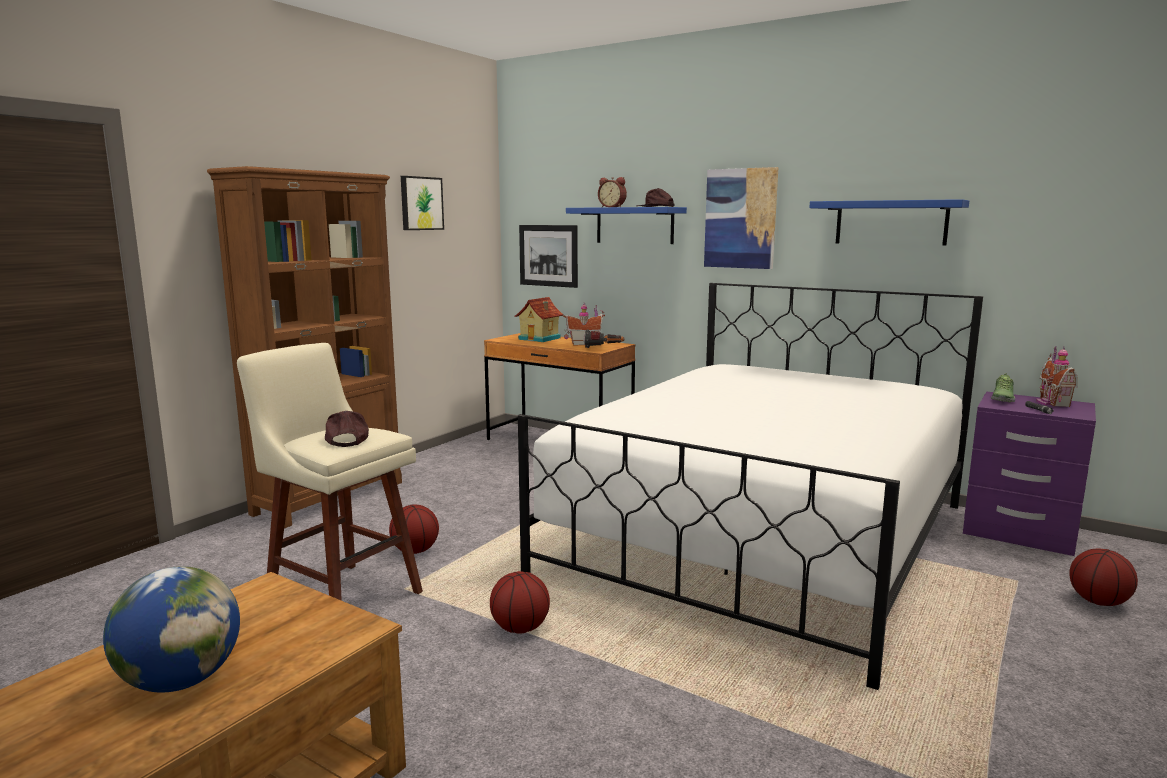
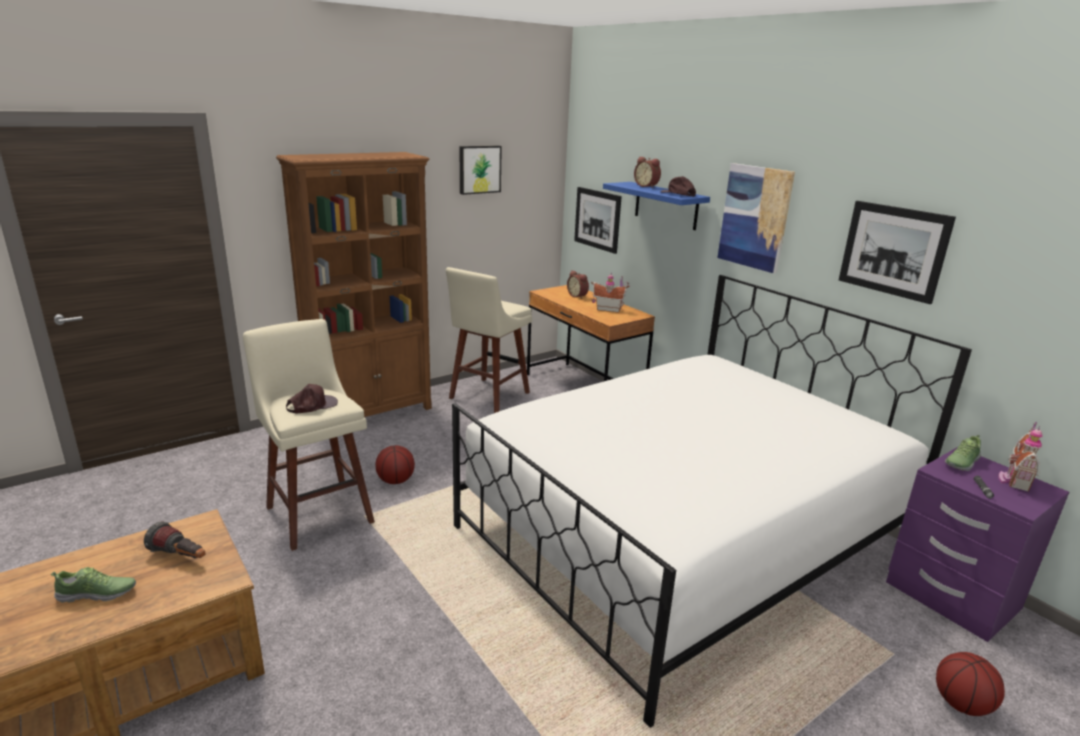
camera: 20 degrees right, 10 degrees up
globe [103,566,240,693] -> shoe [51,567,136,603]
brown cap [325,411,369,447] -> brown cap turned 45 degrees clockwise [286,384,338,414]
basketball [490,571,550,634] -> none
toy house [514,297,564,342] -> alarm clock [567,271,589,299]
flashlight [584,329,624,348] -> flashlight moved to [144,521,205,558]
blue shelf [810,199,969,245] -> picture [839,201,956,304]
none -> beige stool [446,267,532,413]

